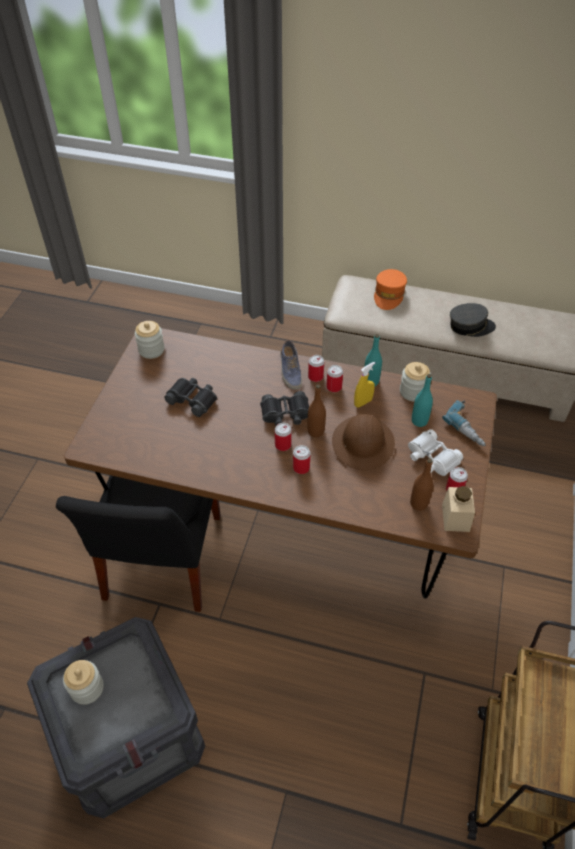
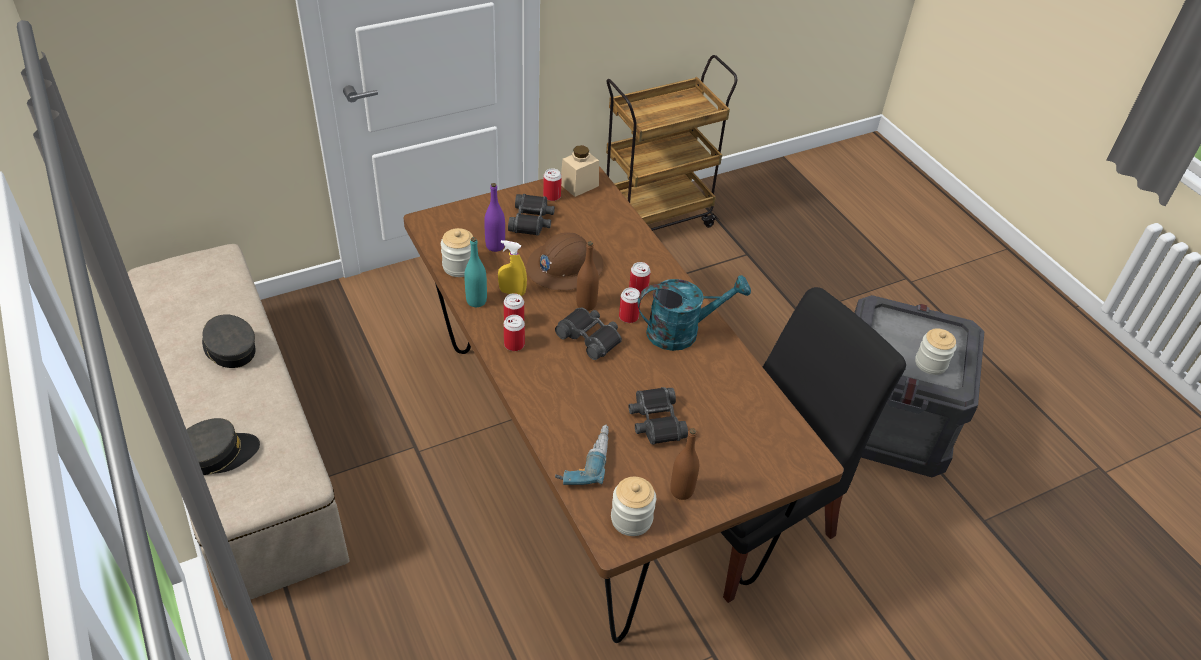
camera: 135 degrees left, 5 degrees down
shoe [280,340,302,390] -> none
orange cap [374,269,407,310] -> grey cap [186,418,260,475]
white binoculars [408,429,463,476] -> black binoculars [508,194,555,236]
brown bottle [410,458,434,511] -> brown bottle moved to [670,428,699,500]
turquoise bottle [412,374,433,427] -> purple bottle [484,183,505,252]
power drill [442,400,486,446] -> power drill moved to [555,425,609,485]
none -> turquoise watering can [638,275,751,351]

